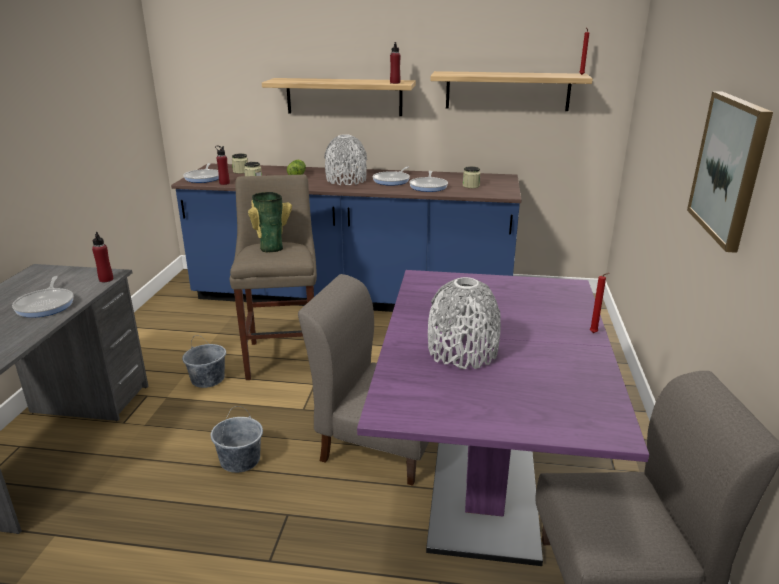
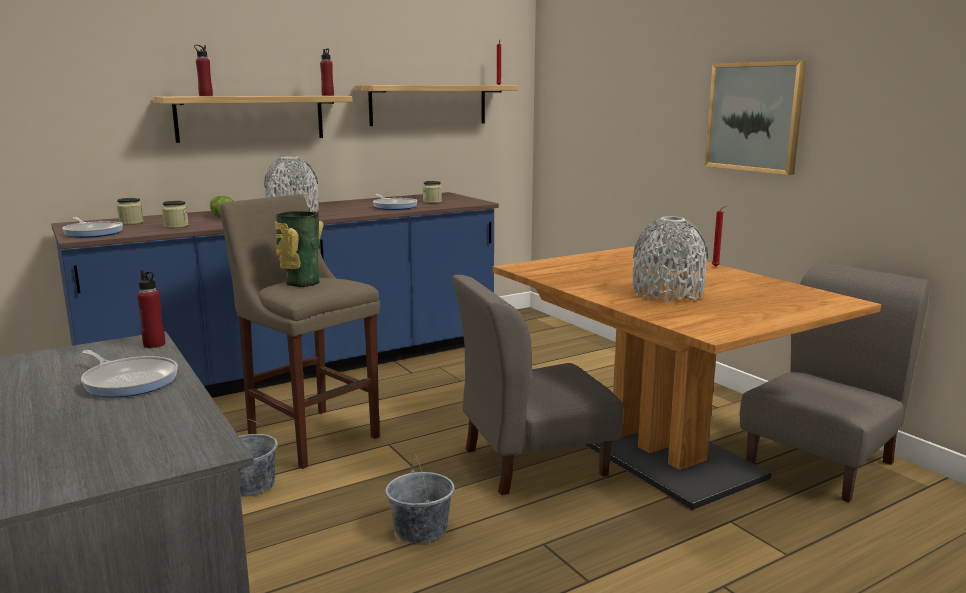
camera: 40 degrees left, 10 degrees down
red bottle [215,146,230,185] -> red bottle moved to [194,45,213,96]
purple dining table [357,270,649,566] -> brown dining table [493,246,881,510]
frying pan [373,166,410,186] -> none

